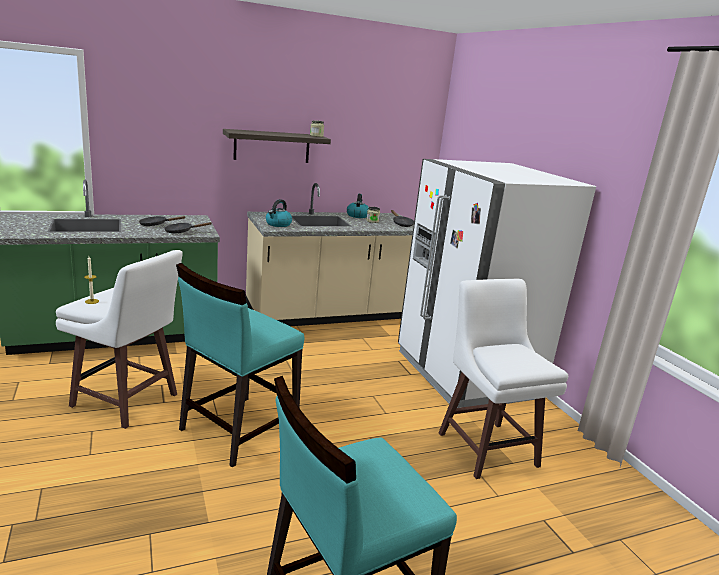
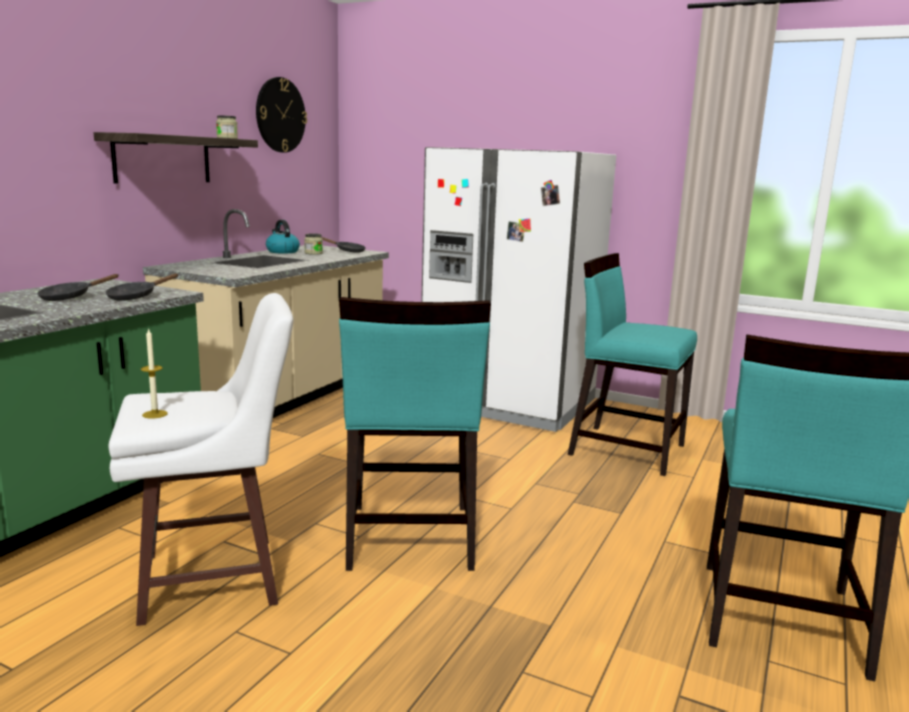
camera: 40 degrees left, 5 degrees down
kettle [266,199,292,227] -> none
white stool [439,279,568,479] -> turquoise chair [568,253,697,476]
none -> wall clock [256,77,307,153]

